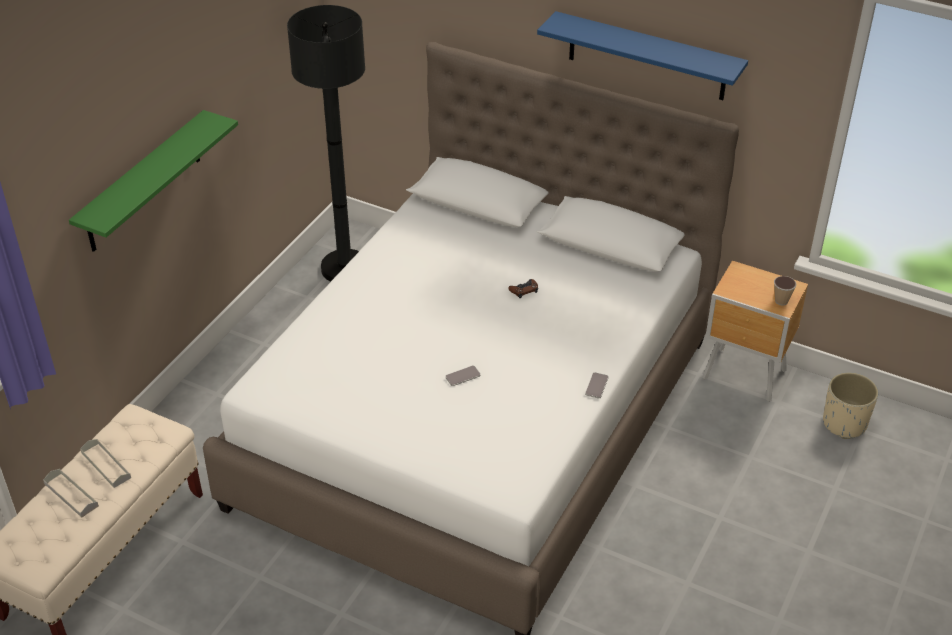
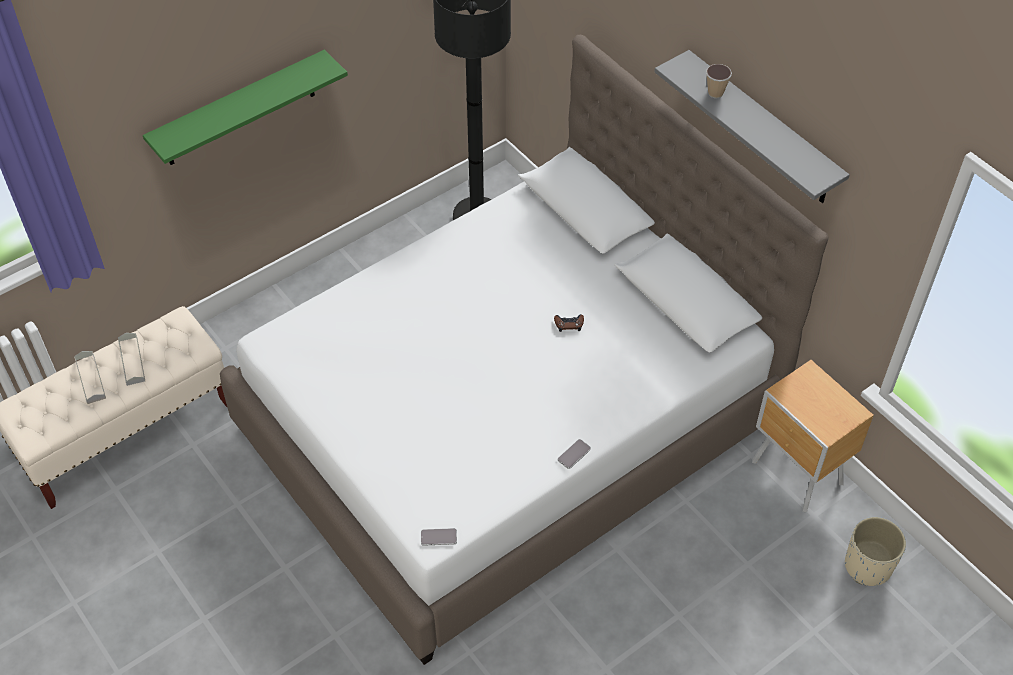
camera: 25 degrees right, 10 degrees up
phone [445,366,480,386] -> phone moved to [421,528,457,546]
blue shelf [537,11,748,100] -> grey shelf [654,50,850,203]
cup [774,276,796,306] -> cup moved to [706,64,732,98]

